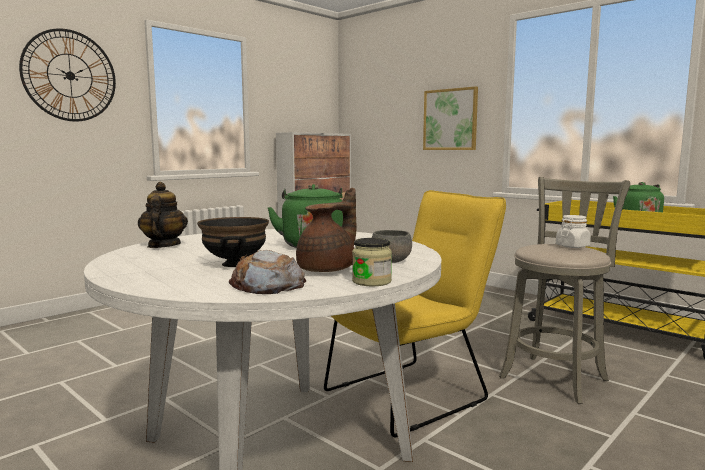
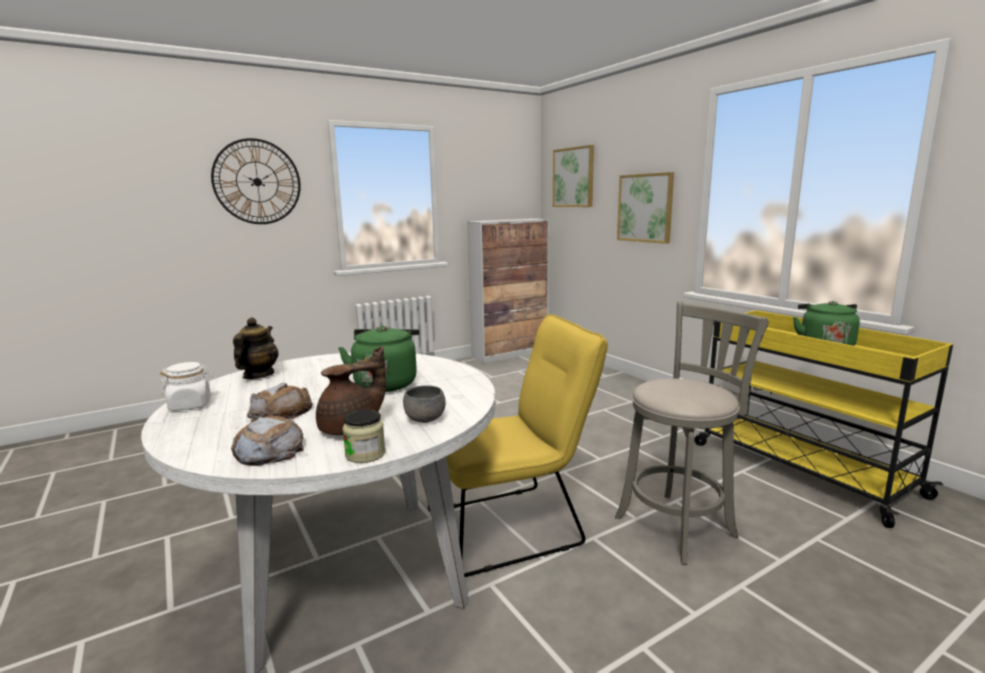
camera: 15 degrees right, 5 degrees up
black bowl [197,217,269,267] -> bread [247,383,312,420]
white jar [556,215,591,248] -> white jar moved to [160,362,213,411]
none -> picture [553,145,594,207]

